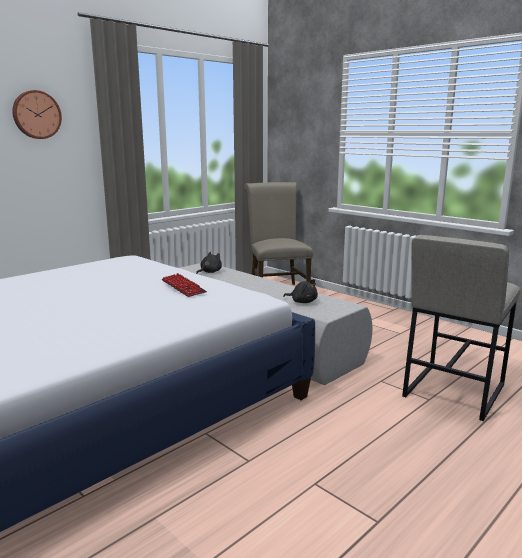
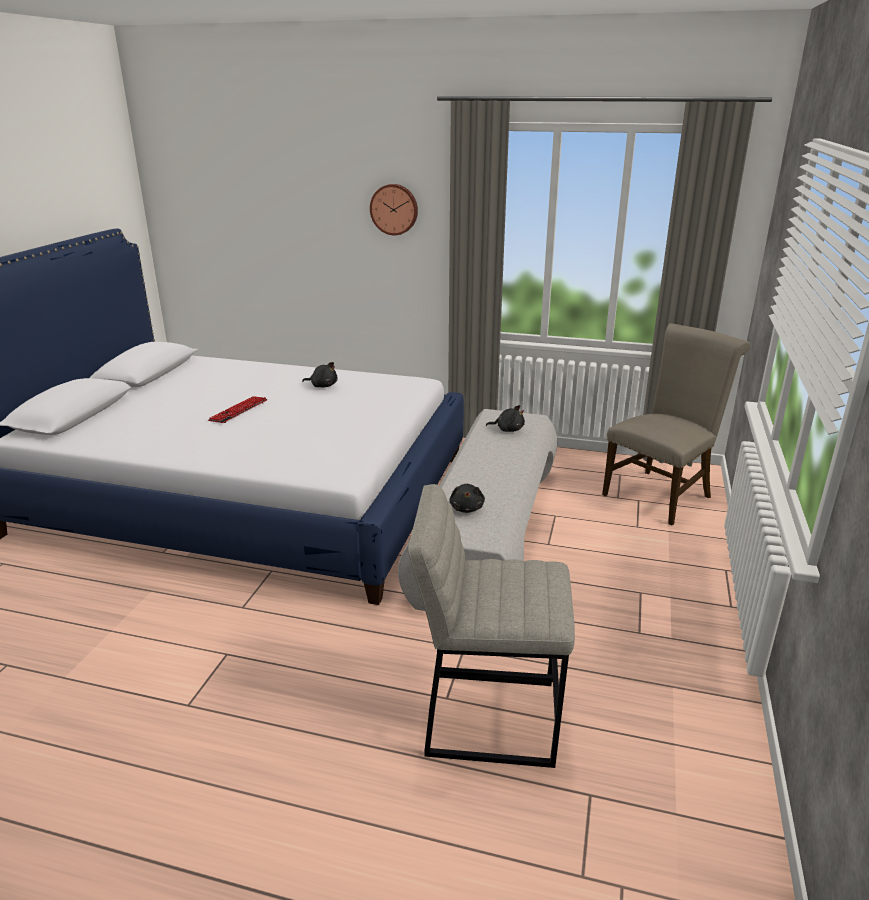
camera: 60 degrees right, 10 degrees up
keyboard [161,273,207,297] -> keyboard moved to [208,396,267,423]
none -> black plush toy [302,362,338,388]

